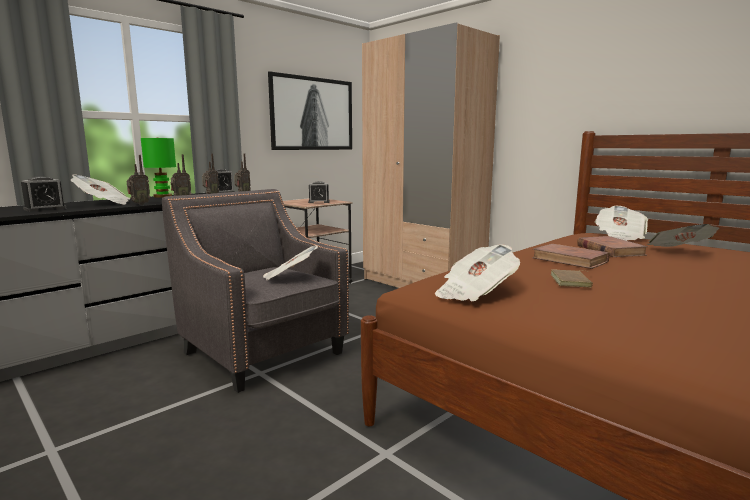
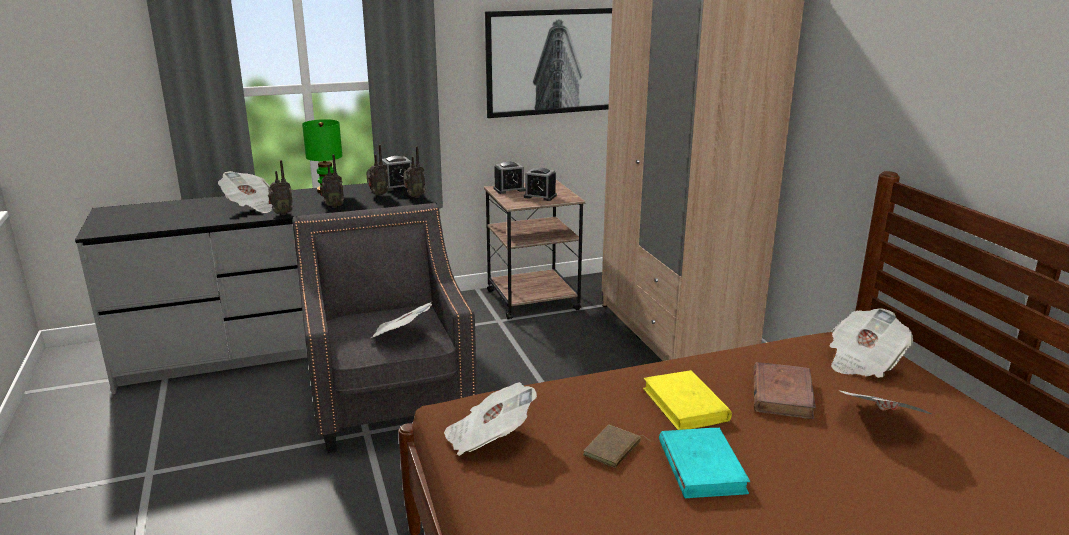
camera: 25 degrees right, 10 degrees up
alarm clock [21,177,67,212] -> alarm clock moved to [494,162,525,194]
brown book [532,244,610,269] -> yellow book [643,370,732,430]
none -> turquoise book [659,428,750,498]

